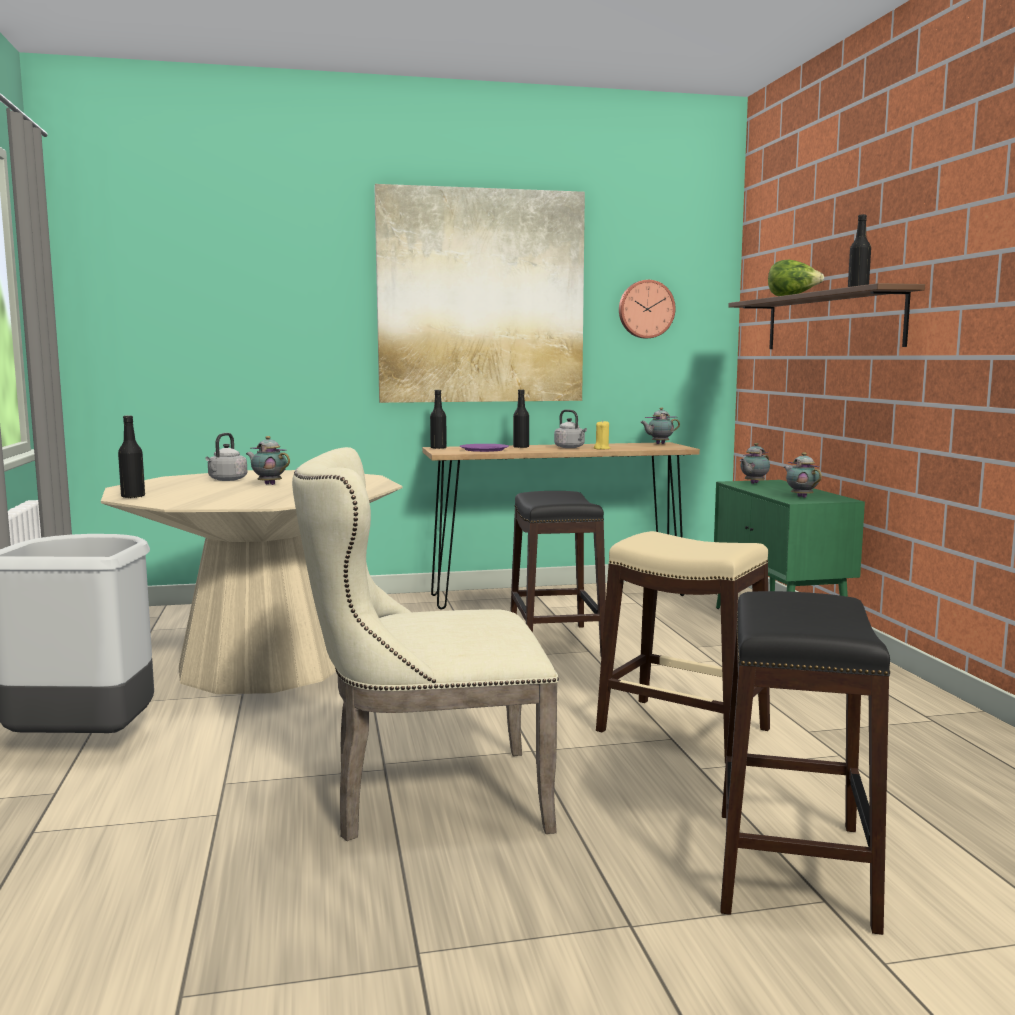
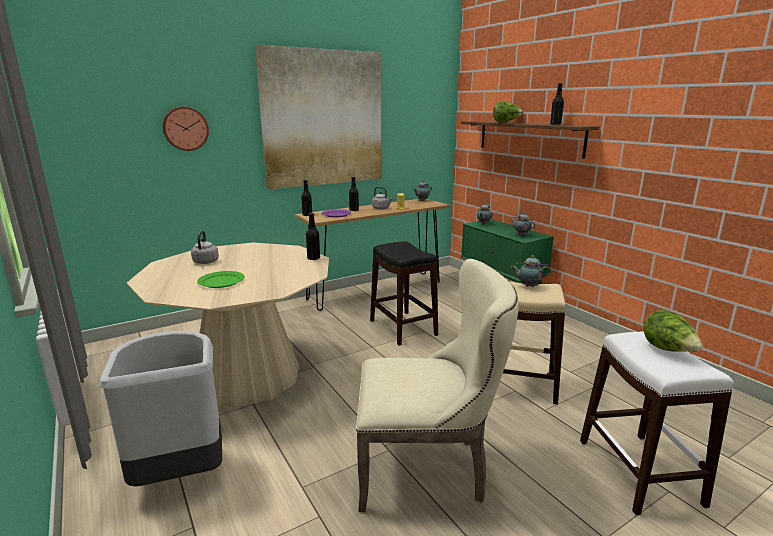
camera: 20 degrees left, 10 degrees up
black bottle [118,415,145,499] -> black bottle moved to [306,213,320,260]
teapot [246,436,290,485] -> teapot moved to [511,255,551,287]
beige chair [292,447,559,841] -> beige chair turned 150 degrees counterclockwise [356,259,519,512]
wall clock [619,280,676,338] -> wall clock moved to [163,107,209,151]
black stool [720,591,890,935] -> white stool [580,331,734,515]
none -> green plate [197,271,245,288]
none -> lettuce [643,310,703,352]

